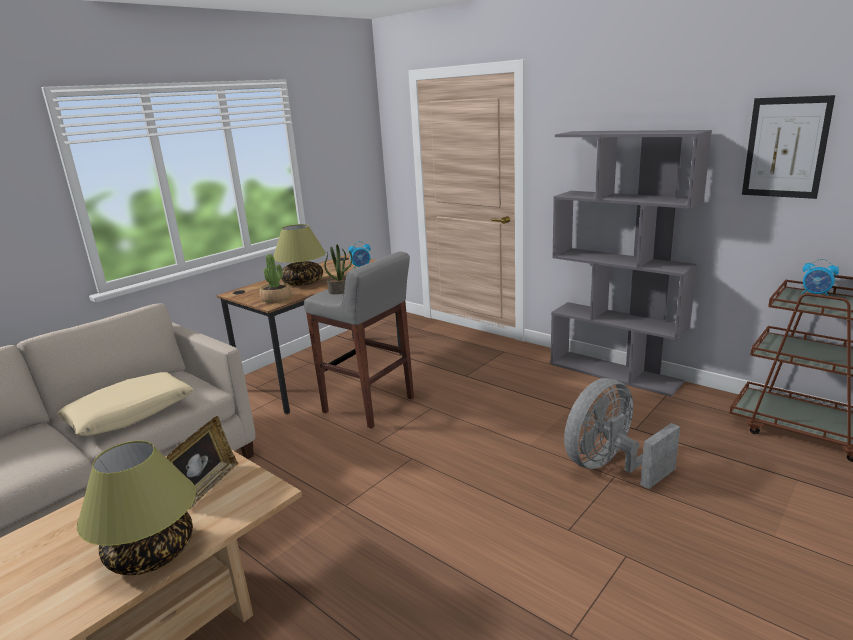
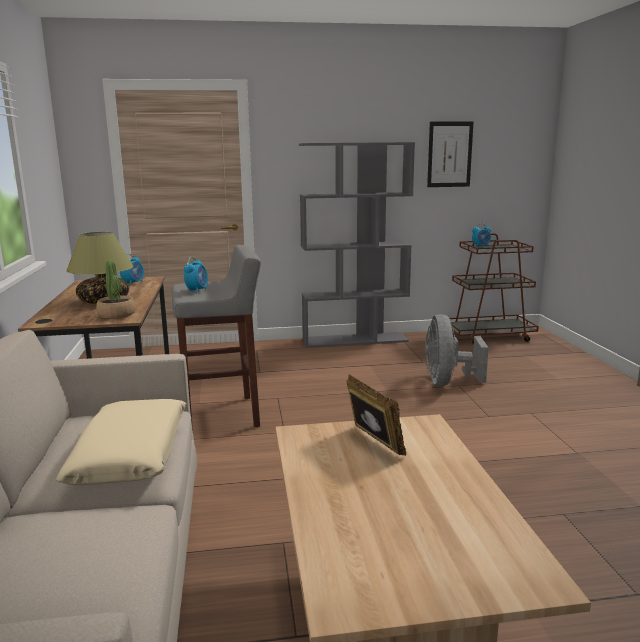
camera: 50 degrees left, 5 degrees down
table lamp [77,441,196,575] -> none
potted plant [324,245,352,294] -> alarm clock [184,257,208,294]

